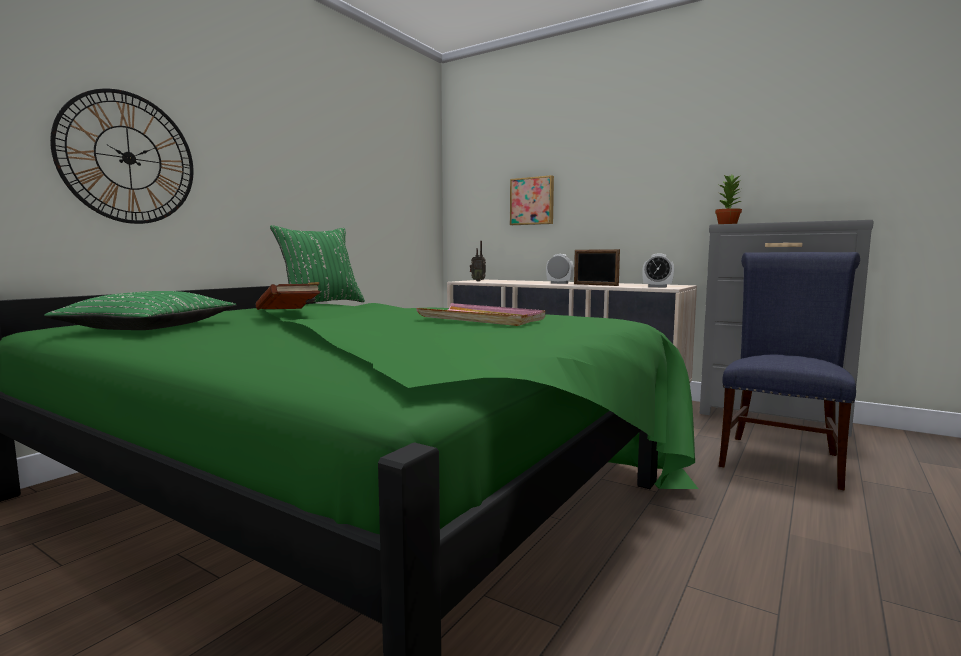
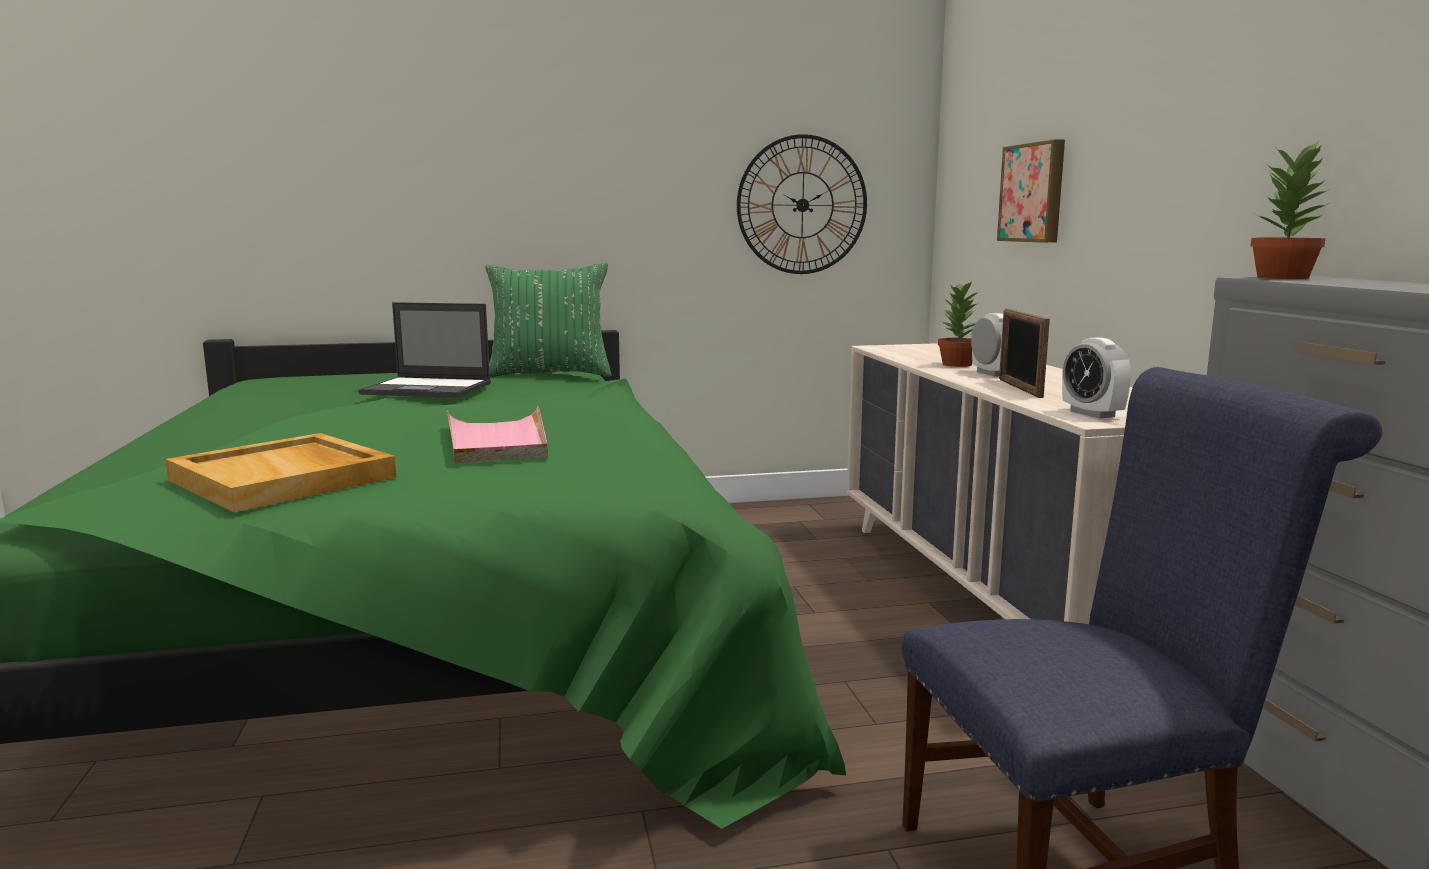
camera: 45 degrees right, 5 degrees up
green pillow [44,291,237,330] -> none
wall clock [50,89,193,224] -> wall clock moved to [737,134,867,274]
brown book [256,282,320,310] -> laptop [359,302,491,398]
radio [470,241,486,281] -> none
none -> beige tray [165,433,396,512]
none -> potted plant [938,281,979,367]

